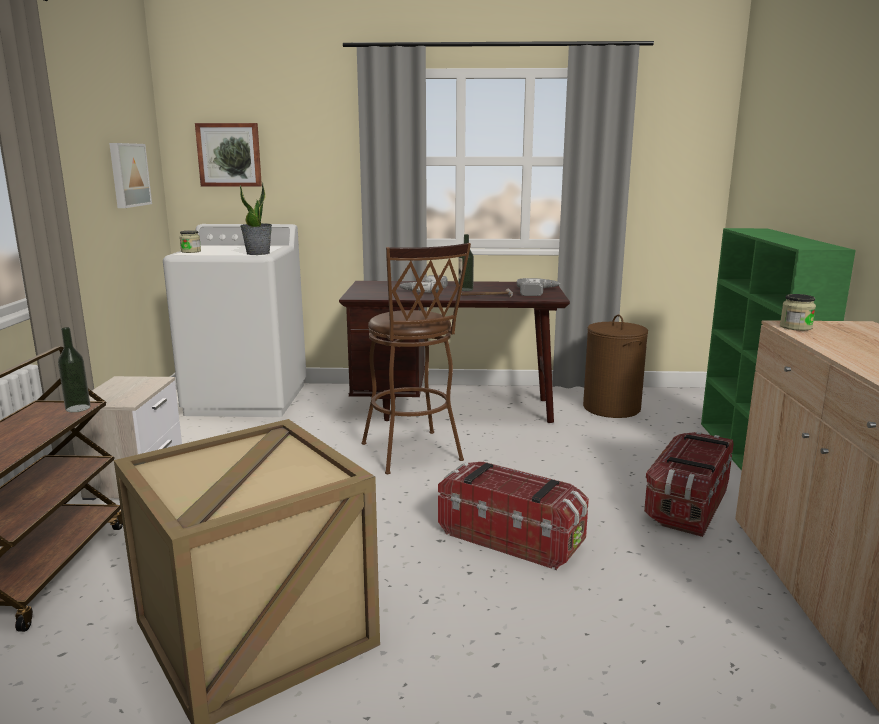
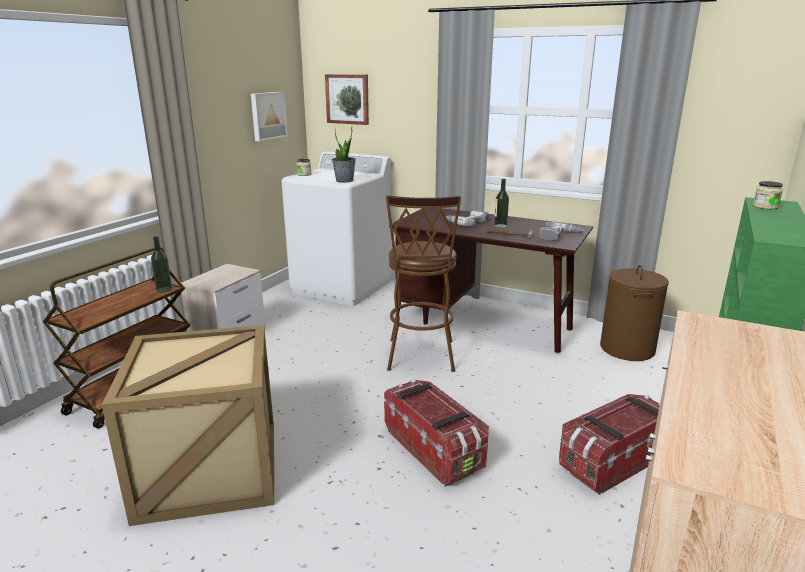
camera: 25 degrees right, 5 degrees up
jar [780,294,816,331] -> jar moved to [753,181,783,209]

